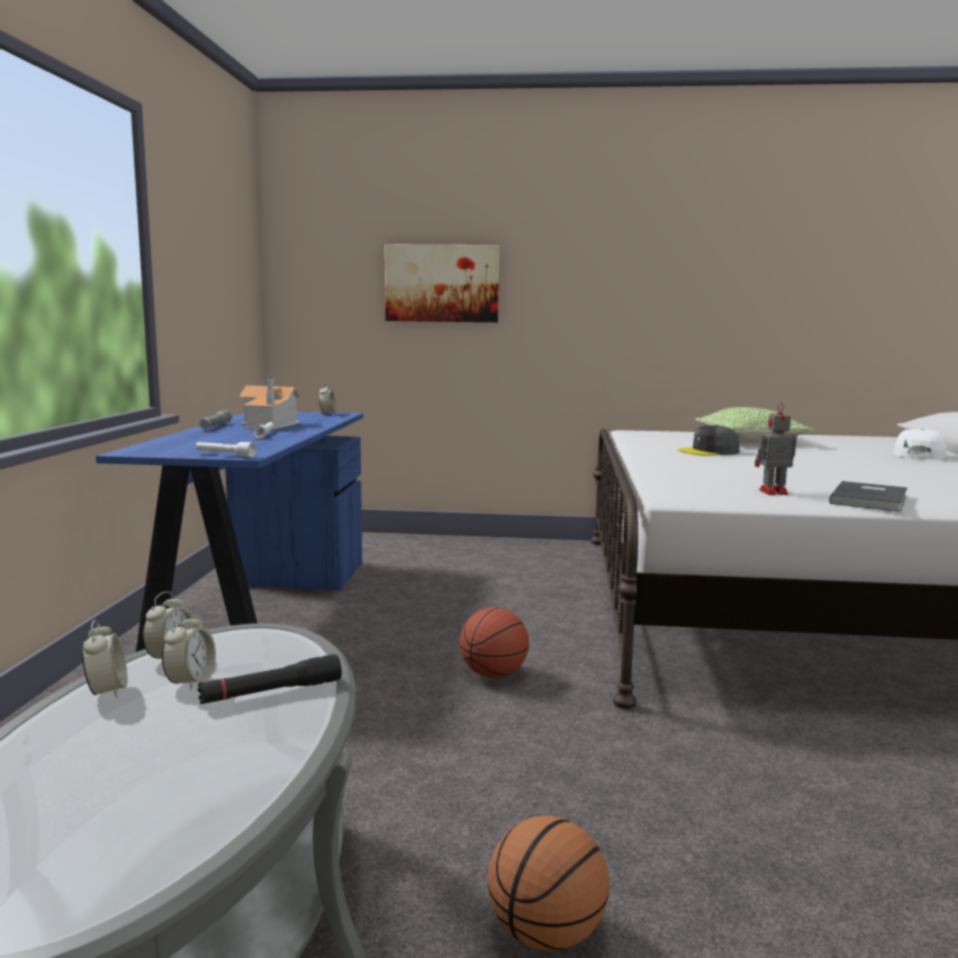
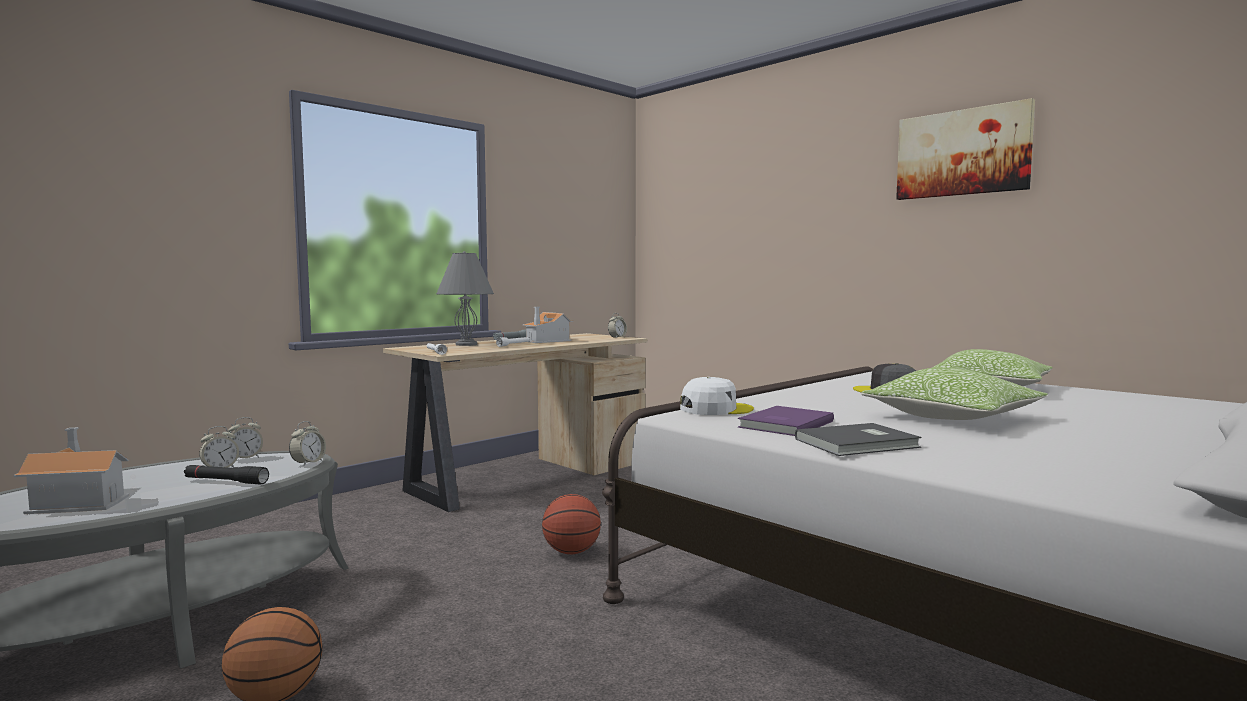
camera: 40 degrees right, 5 degrees down
alarm clock [82,620,127,698] -> alarm clock moved to [289,421,326,466]
blue desk [96,412,363,652] -> beige desk [383,333,647,512]
picture [385,245,499,322] -> picture moved to [896,98,1035,200]
toy robot [755,403,797,495] -> purple book [738,406,834,436]
white cap [894,429,946,459] -> white cap moved to [680,377,754,415]
none -> toy house [14,427,129,514]
none -> grey table lamp [436,251,494,346]
none -> pillow [861,367,1048,420]

